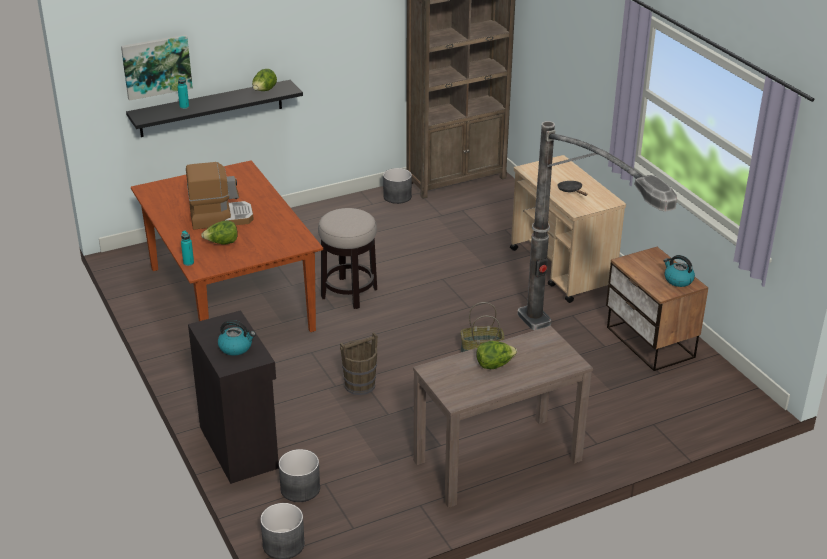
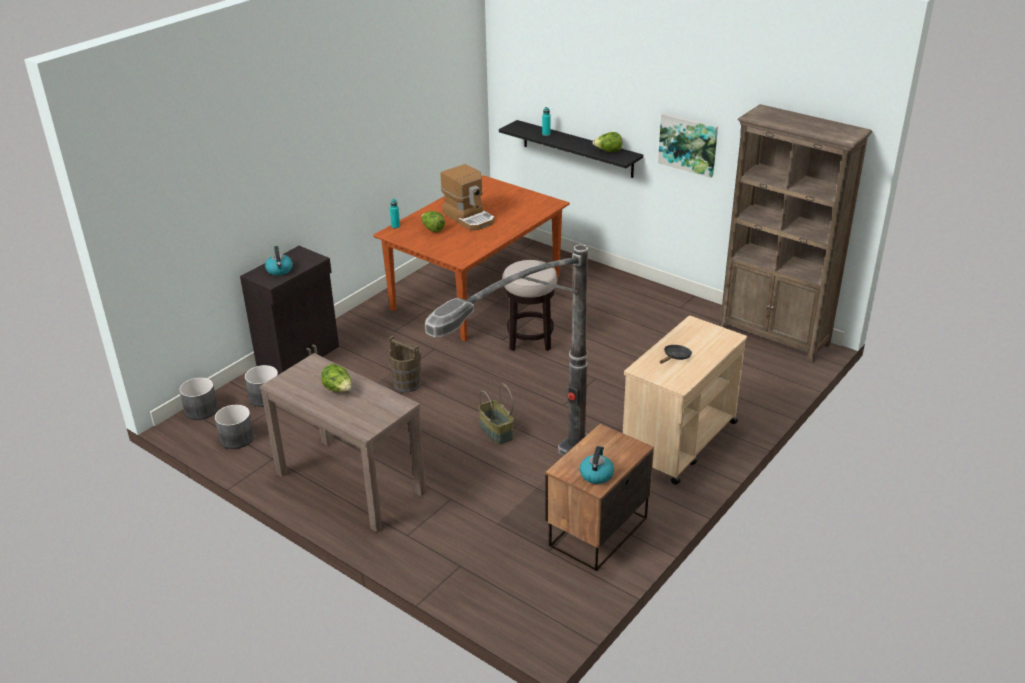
camera: 65 degrees right, 0 degrees up
picture [121,35,193,101] -> picture moved to [658,113,718,178]
grey planter [383,168,412,204] -> grey planter moved to [215,405,254,449]

